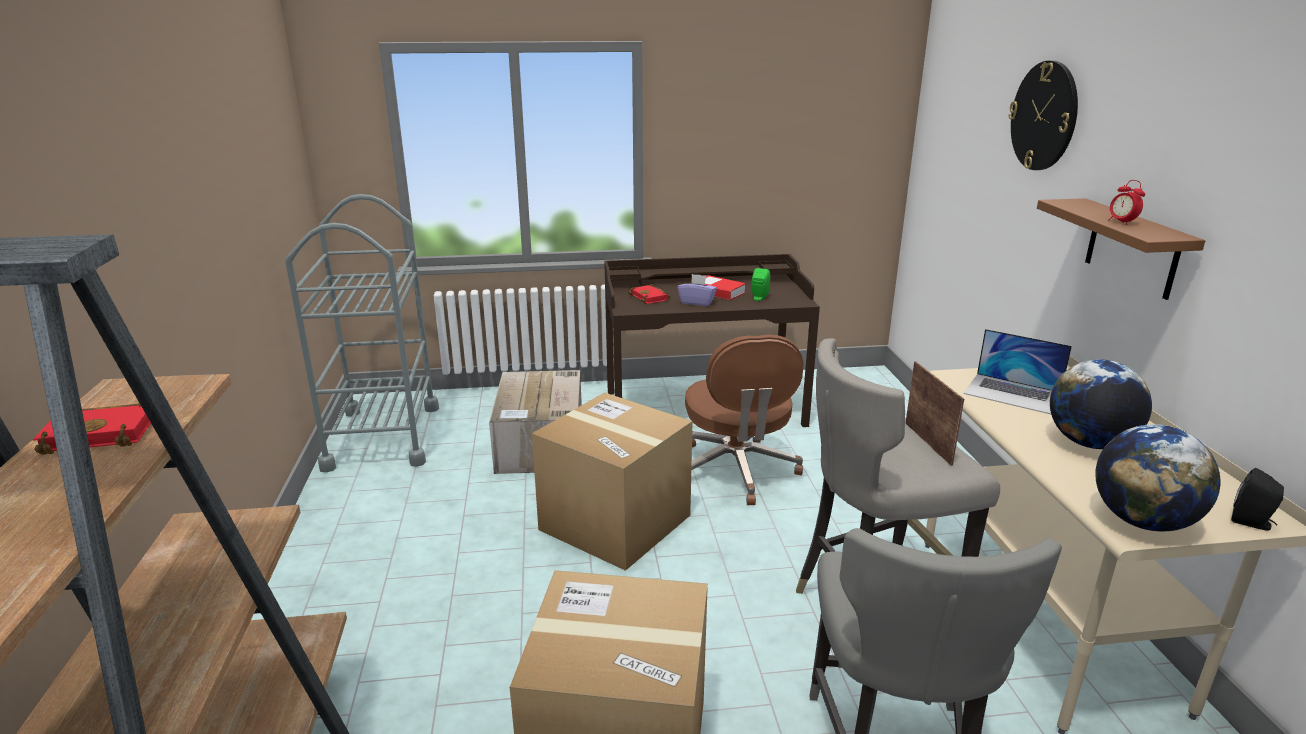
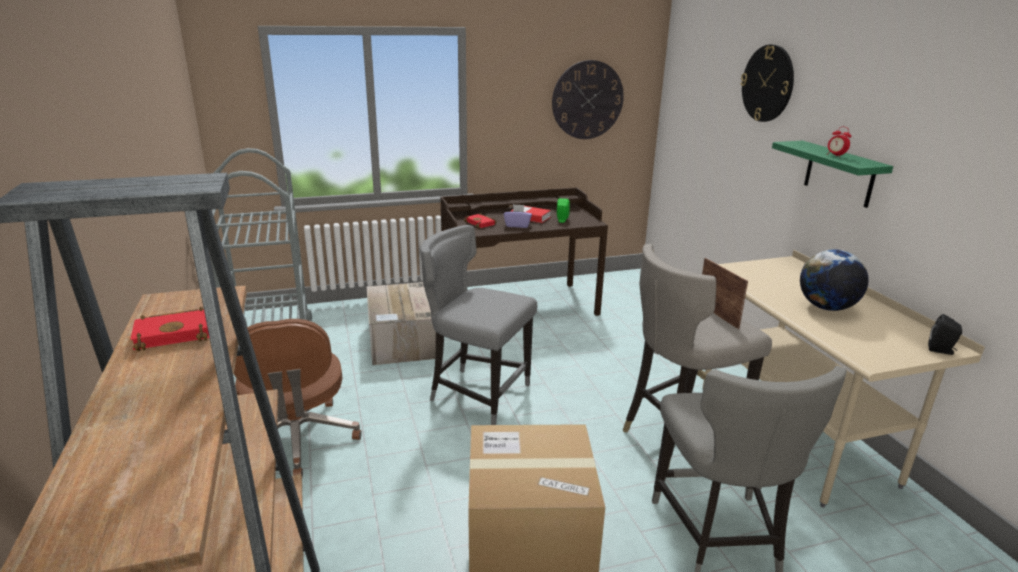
camera: 10 degrees left, 0 degrees up
cardboard box [532,392,693,571] -> grey chair [420,225,537,425]
brown office chair [685,335,803,505] -> brown office chair moved to [234,319,362,477]
laptop [963,329,1072,414] -> none
brown shelf [1037,198,1205,300] -> green shelf [772,141,893,208]
globe [1095,424,1220,532] -> none
none -> wall clock [552,60,624,139]

